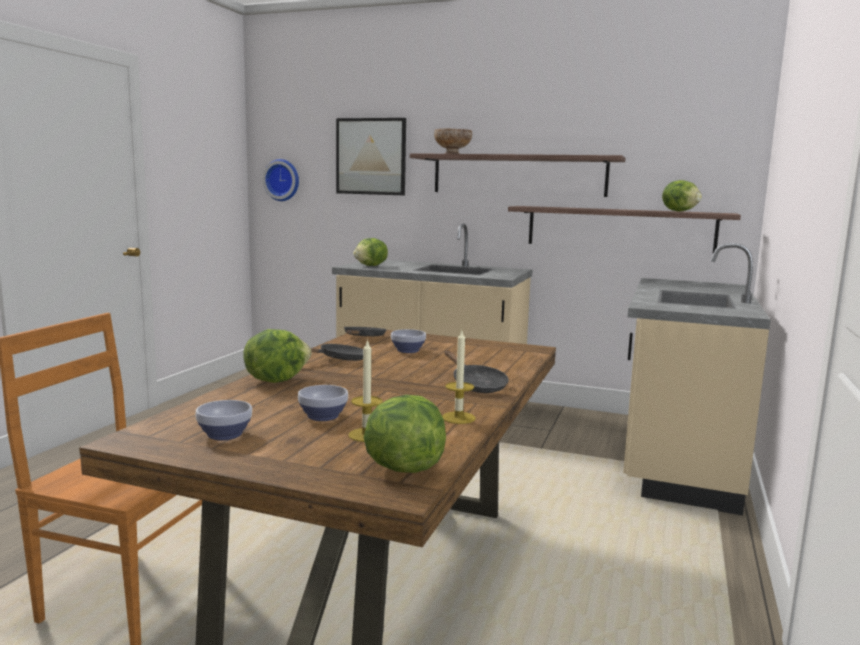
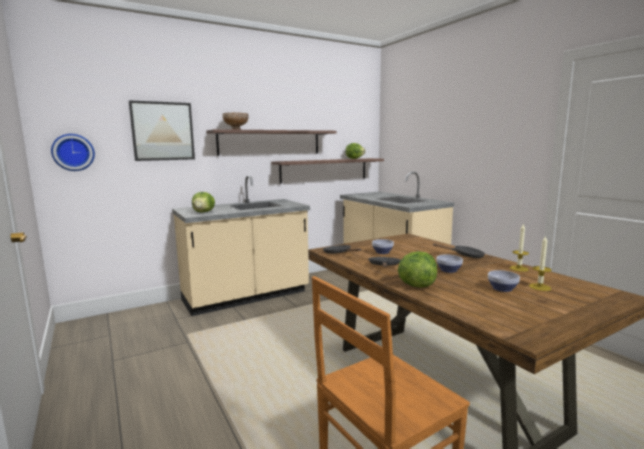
camera: 50 degrees left, 0 degrees up
bowl [195,400,252,441] -> bowl moved to [436,255,463,273]
lettuce [363,395,446,473] -> none

